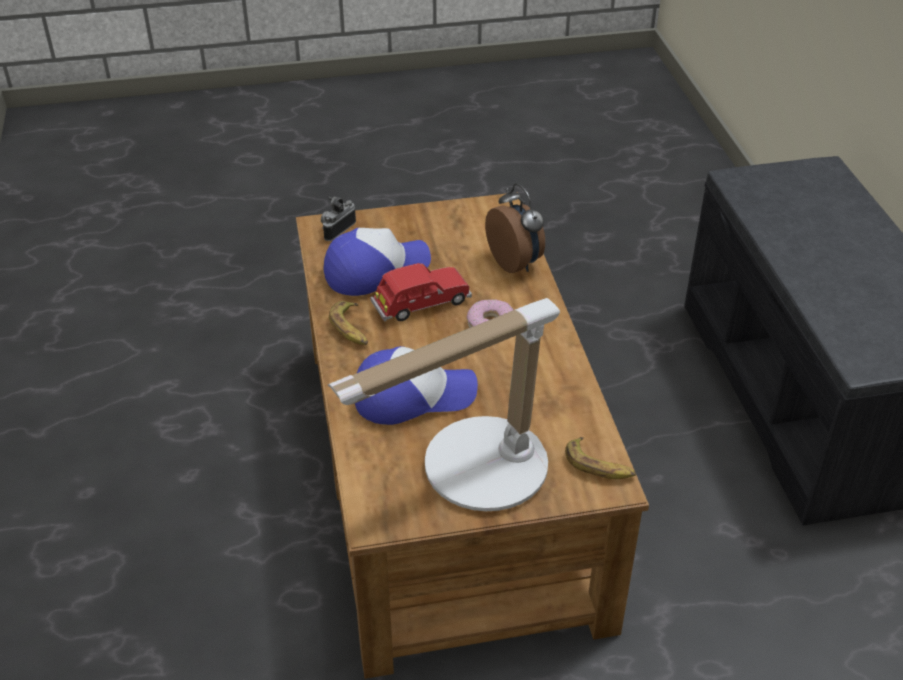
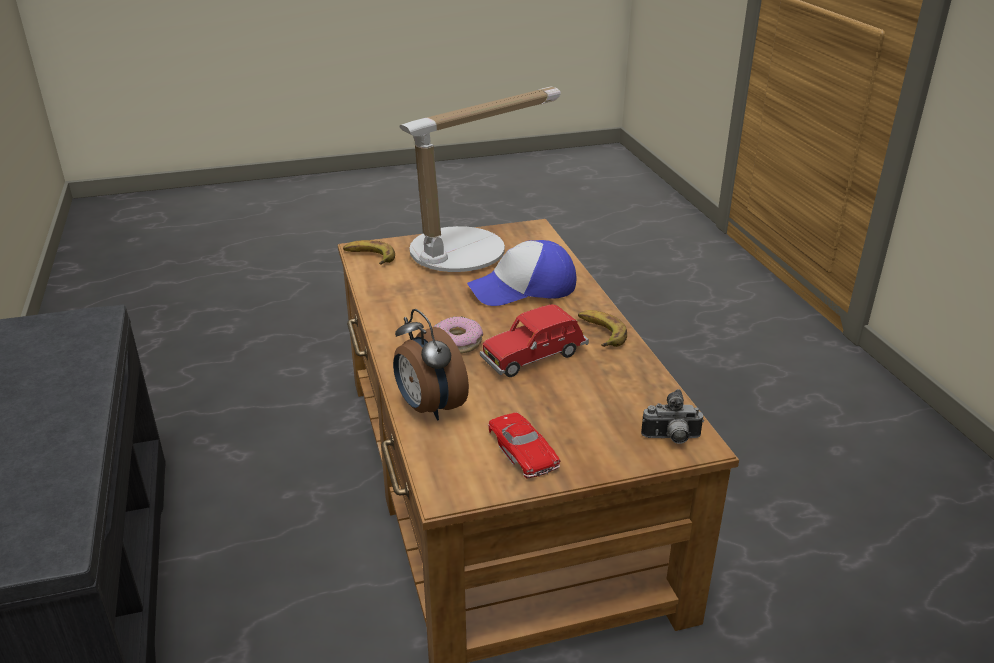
camera: 175 degrees right, 10 degrees down
camera [321,197,356,241] -> camera turned 60 degrees clockwise [641,389,704,444]
cap [323,228,431,296] -> none
none -> red toy car [488,413,560,479]

